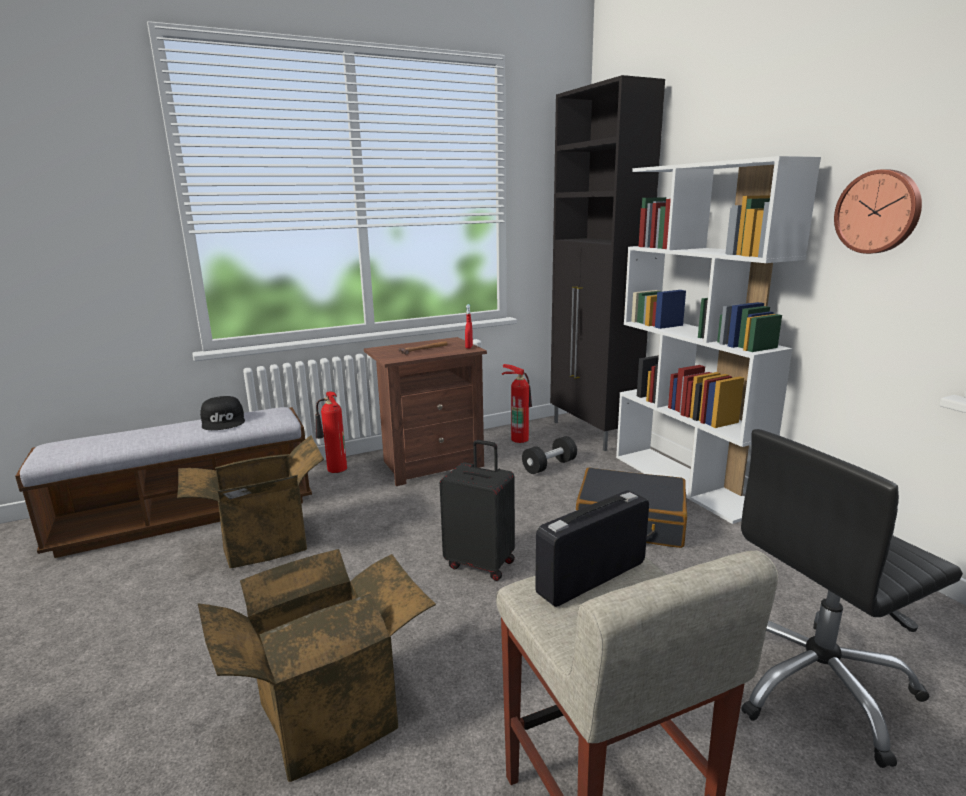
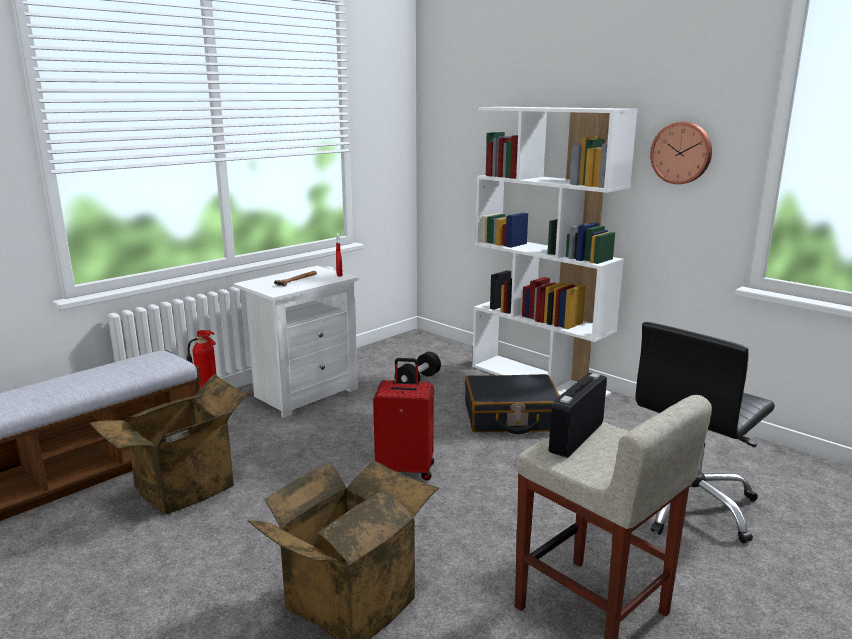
camera: 20 degrees left, 0 degrees up
black cap [200,396,245,430] -> none
brown nightstand [364,337,487,486] -> white nightstand [233,266,359,418]
black suitcase [440,440,515,581] -> red suitcase [373,358,434,480]
fire extinguisher [502,364,532,443] -> none
black cabinet [550,75,665,451] -> none

